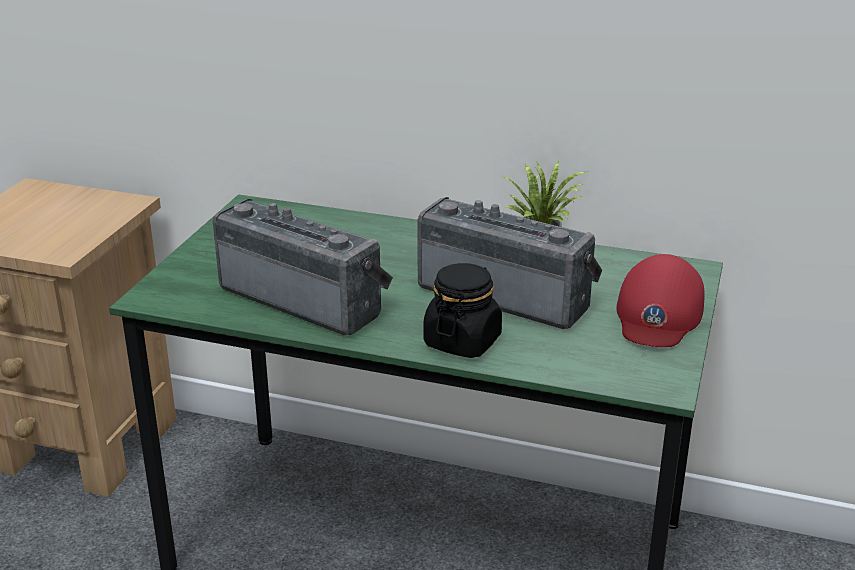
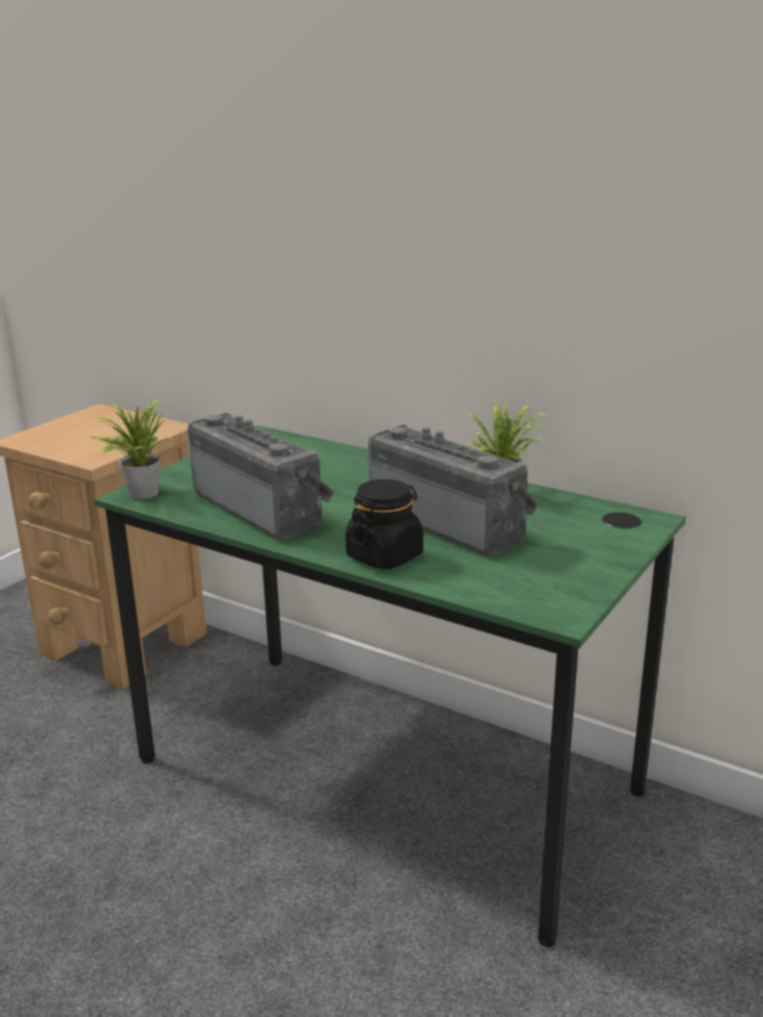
camera: 15 degrees right, 5 degrees down
red cap [616,254,705,347] -> none
none -> potted plant [88,399,174,499]

